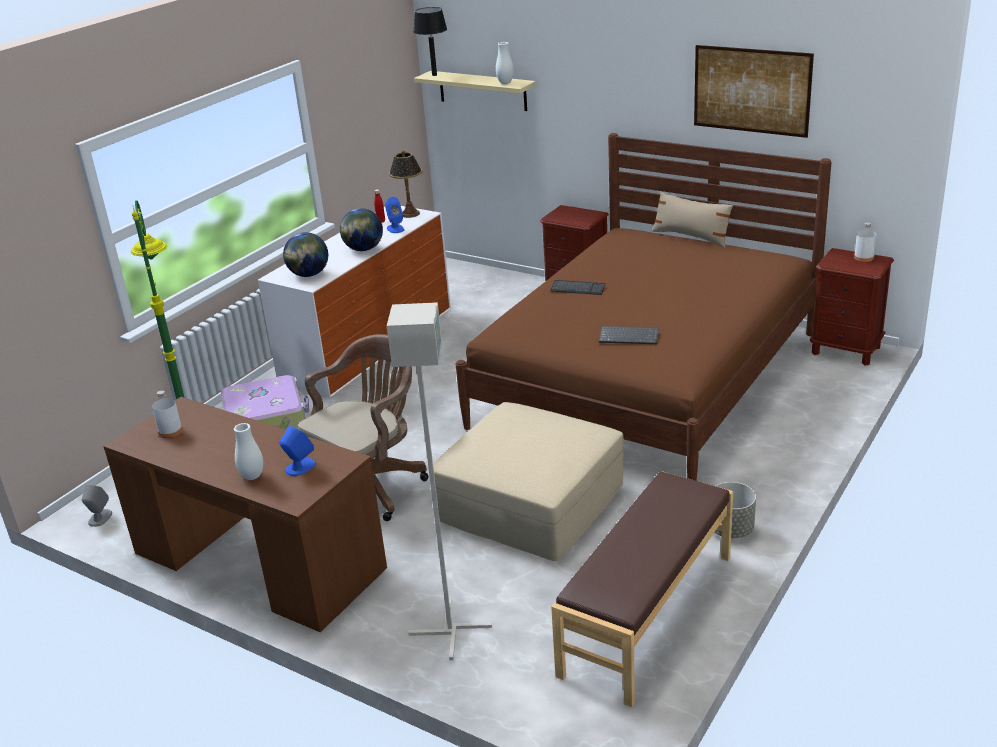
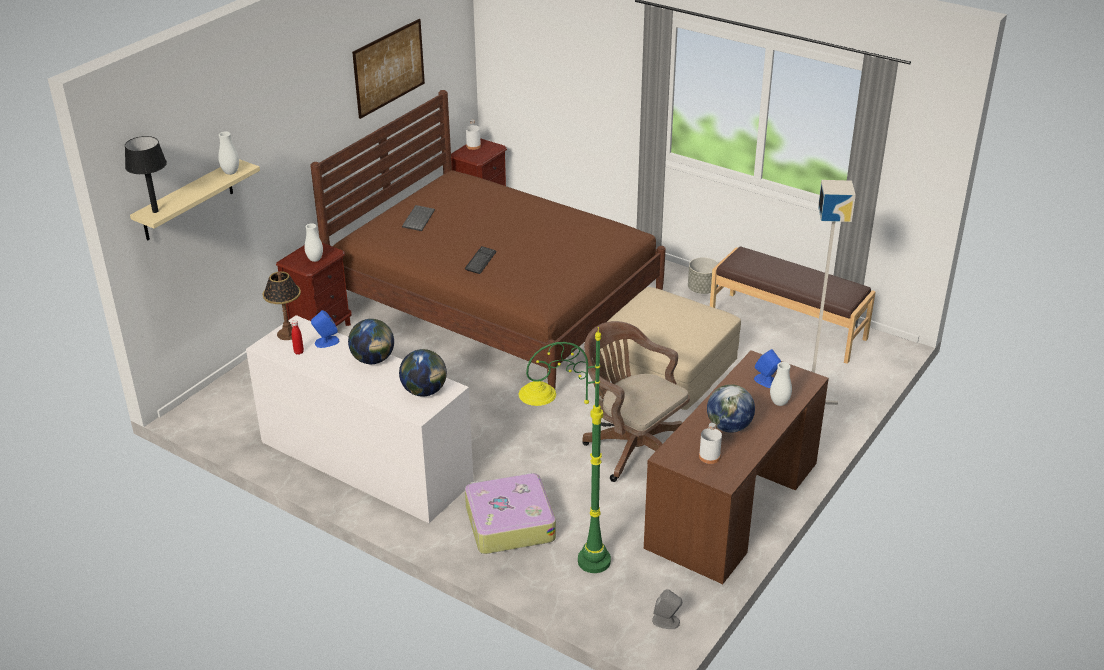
camera: 90 degrees left, 5 degrees up
keyboard [599,326,659,344] -> keyboard moved to [402,205,435,231]
beige pillow [652,191,734,248] -> none
none -> white vase [305,223,323,262]
none -> globe [707,384,755,433]

